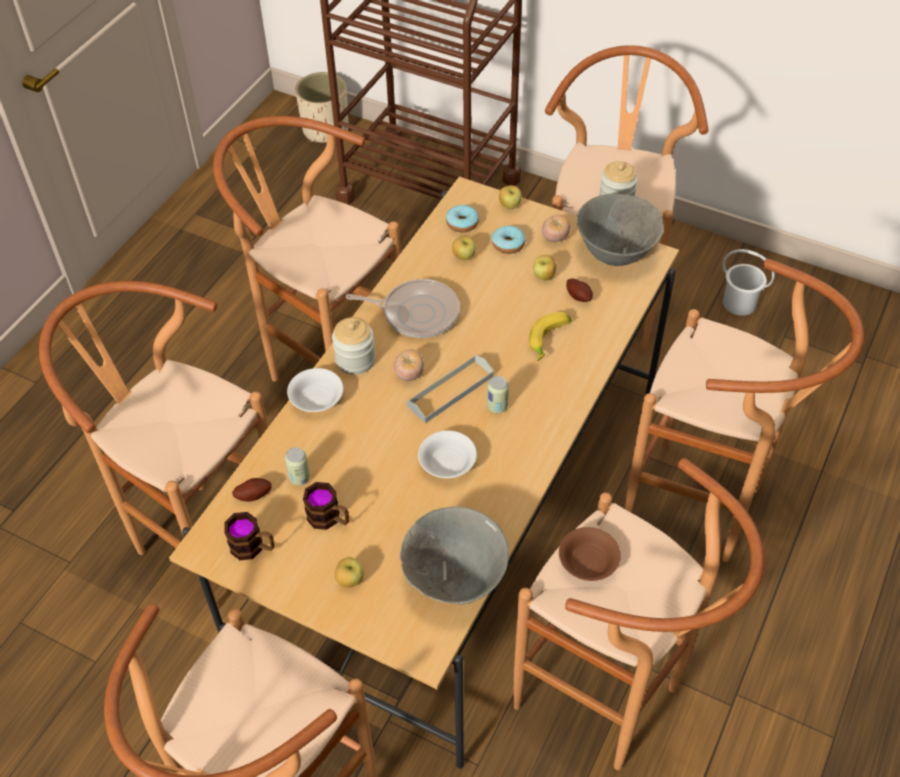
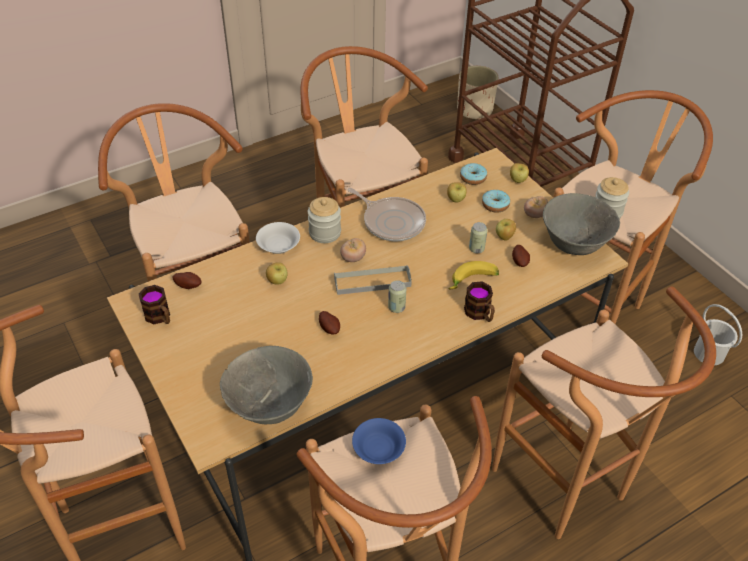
camera: 30 degrees right, 5 degrees down
can [285,447,310,486] -> can moved to [469,222,487,253]
mug [303,482,349,530] -> mug moved to [464,282,495,322]
apple [335,557,364,588] -> apple moved to [266,262,288,285]
white bowl [418,431,477,478] -> potato [319,311,340,335]
brown bowl [559,527,621,581] -> blue bowl [352,418,406,464]

